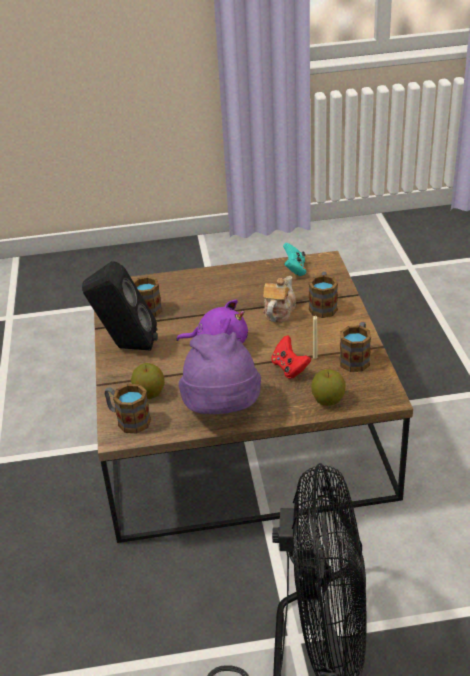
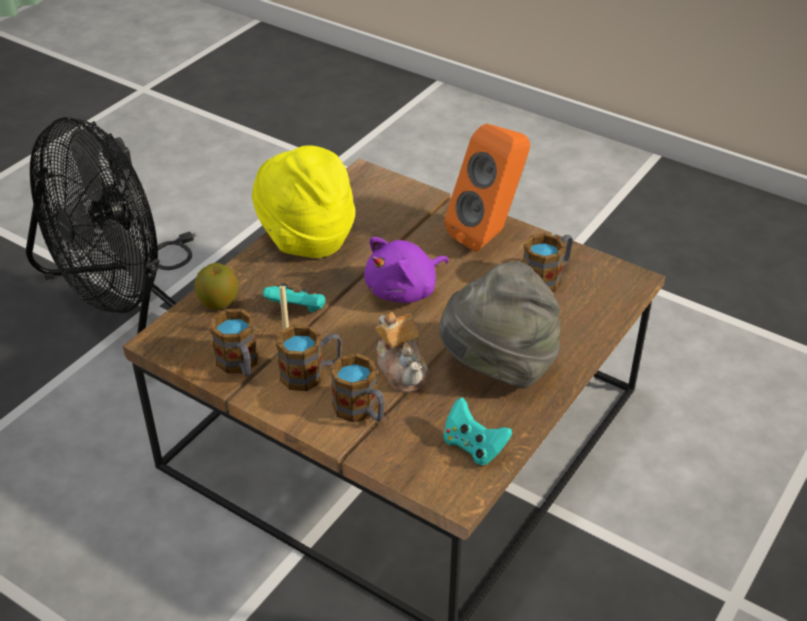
camera: 130 degrees right, 5 degrees up
black speaker [82,261,158,351] -> orange speaker [444,123,530,252]
mug [104,384,151,434] -> mug moved to [276,325,342,391]
apple [131,363,165,399] -> none
purple hat [179,332,261,414] -> yellow hat [252,145,355,258]
red game controller [271,335,311,379] -> turquoise game controller [263,283,325,313]
none -> grey hat [439,261,560,389]

